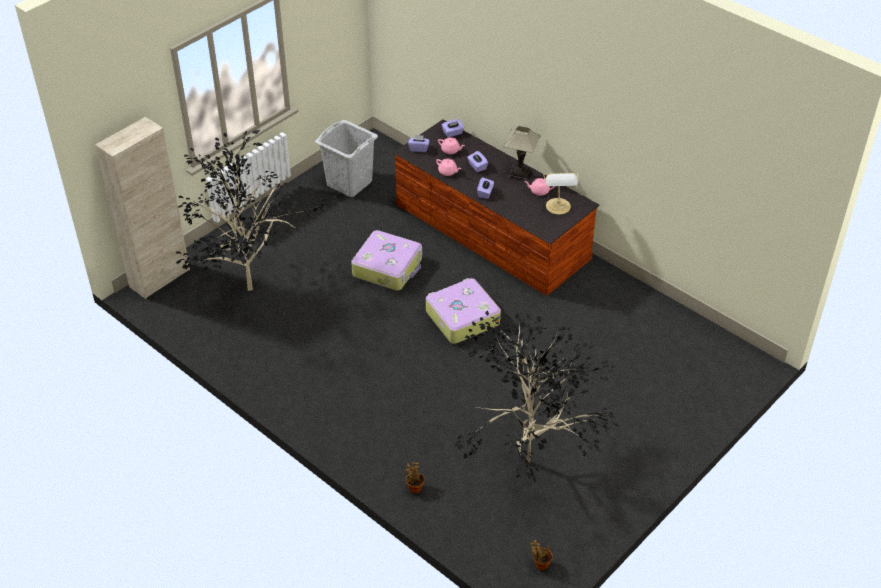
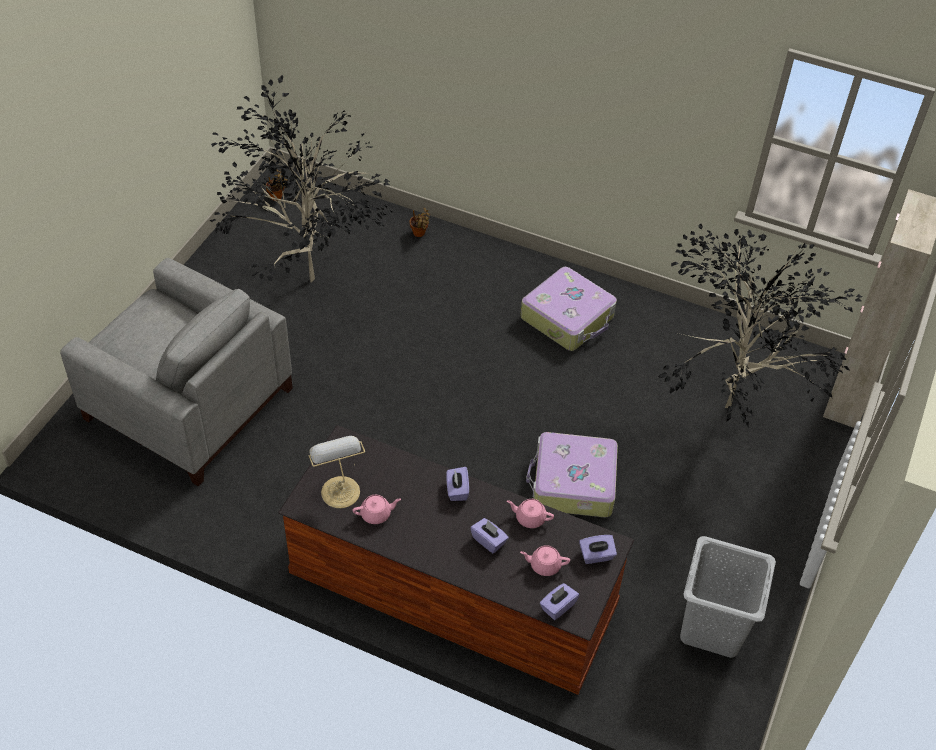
camera: 160 degrees right, 5 degrees up
suitcase [426,278,501,344] -> suitcase moved to [520,267,617,351]
table lamp [503,126,541,182] -> none
none -> grey armchair [60,258,293,487]

